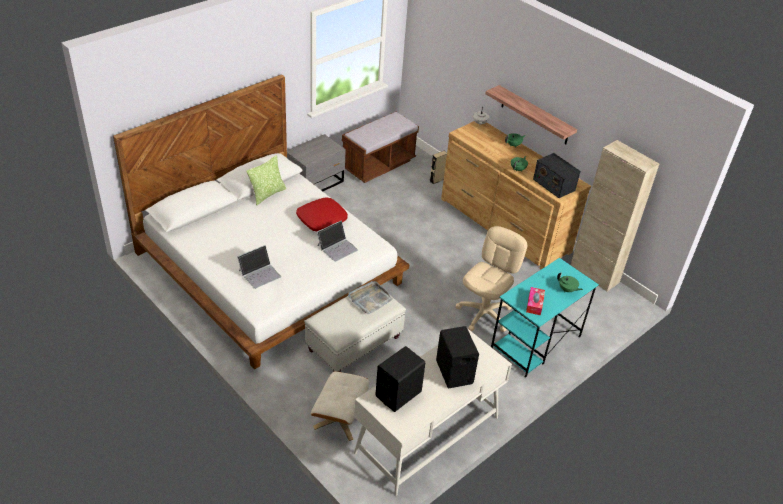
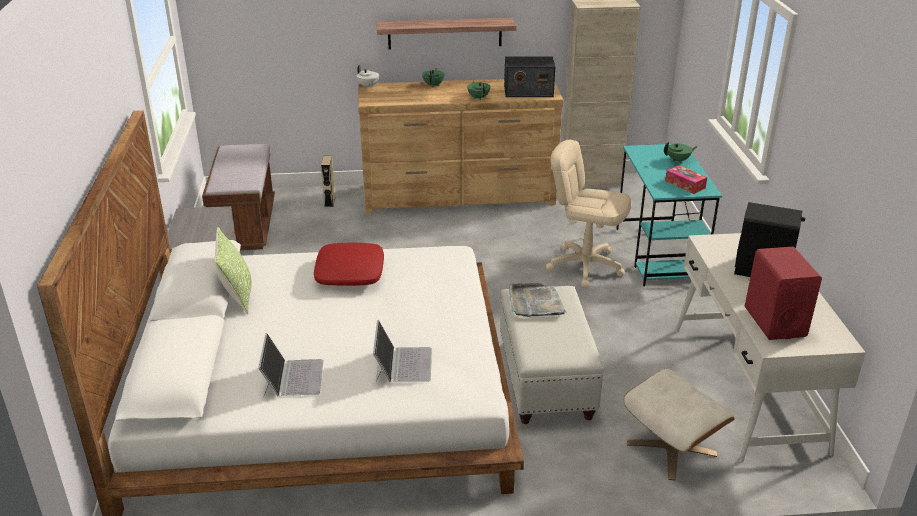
camera: 50 degrees left, 10 degrees down
laptop [317,220,358,262] -> laptop moved to [258,333,324,396]
black speaker [375,346,425,412] -> red speaker [745,247,822,340]
beige office chair [455,226,527,332] -> beige office chair turned 45 degrees counterclockwise [546,140,631,287]

